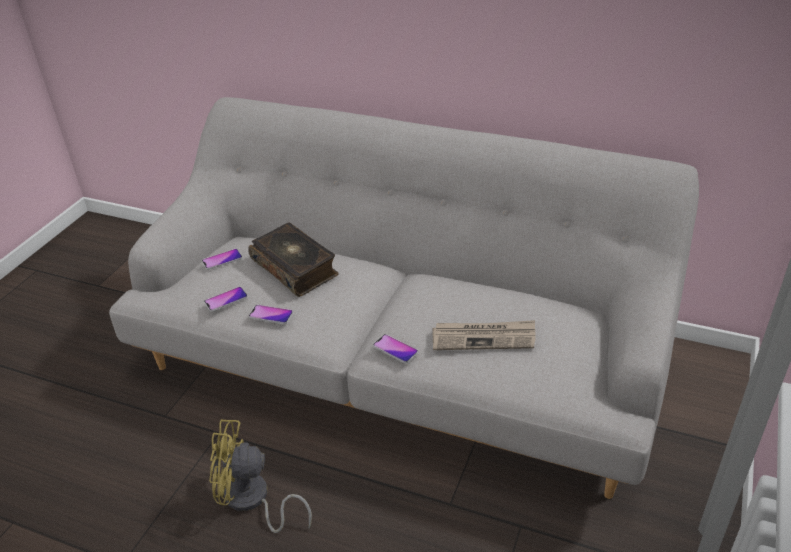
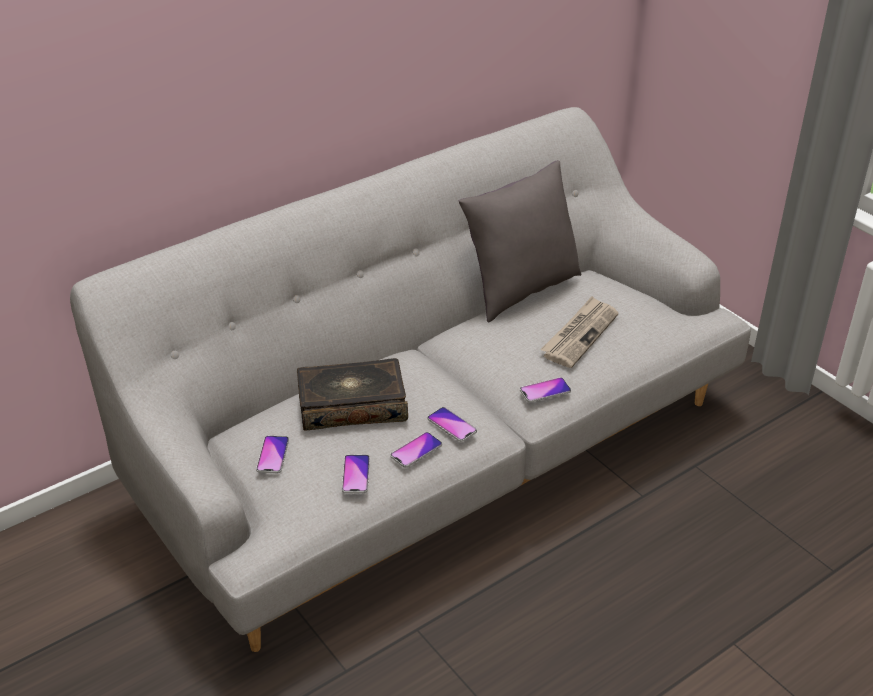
camera: 60 degrees left, 0 degrees up
yellow fan [209,420,312,533] -> none
none -> phone [428,407,477,442]
none -> grey pillow [459,160,581,322]

